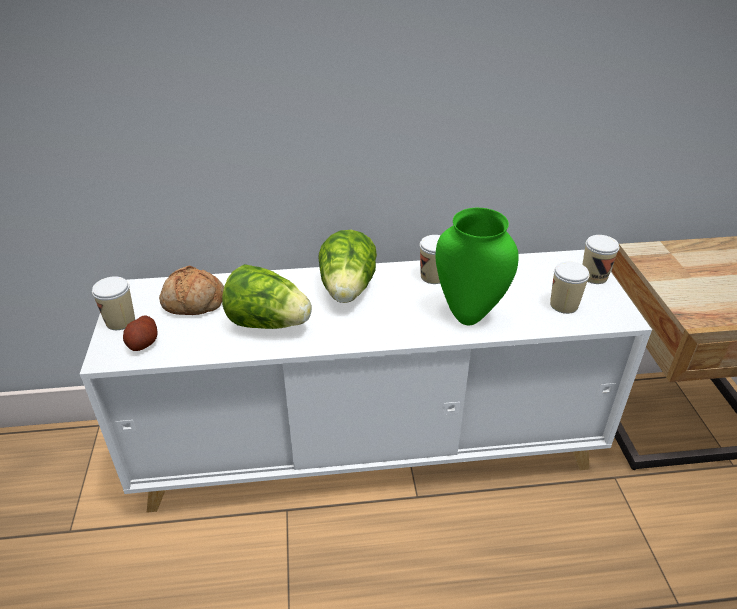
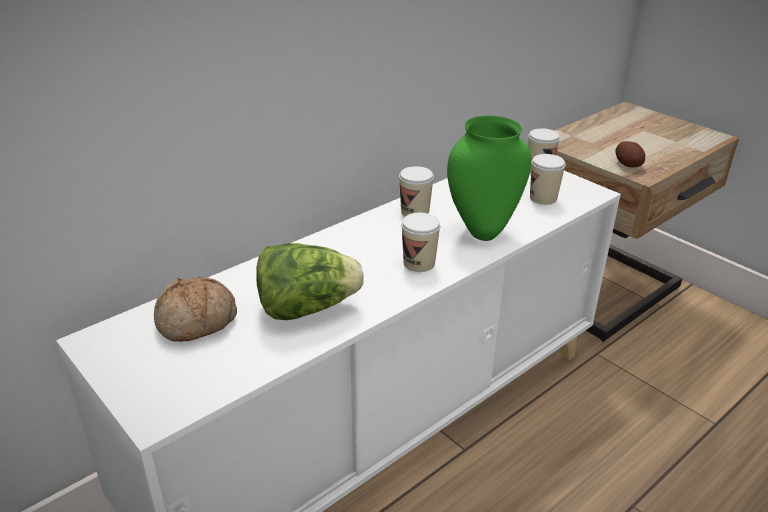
camera: 35 degrees left, 5 degrees down
cup [92,276,135,330] -> cup moved to [401,213,441,272]
potato [123,316,158,351] -> potato moved to [616,141,645,167]
lettuce [318,230,377,303] -> none

